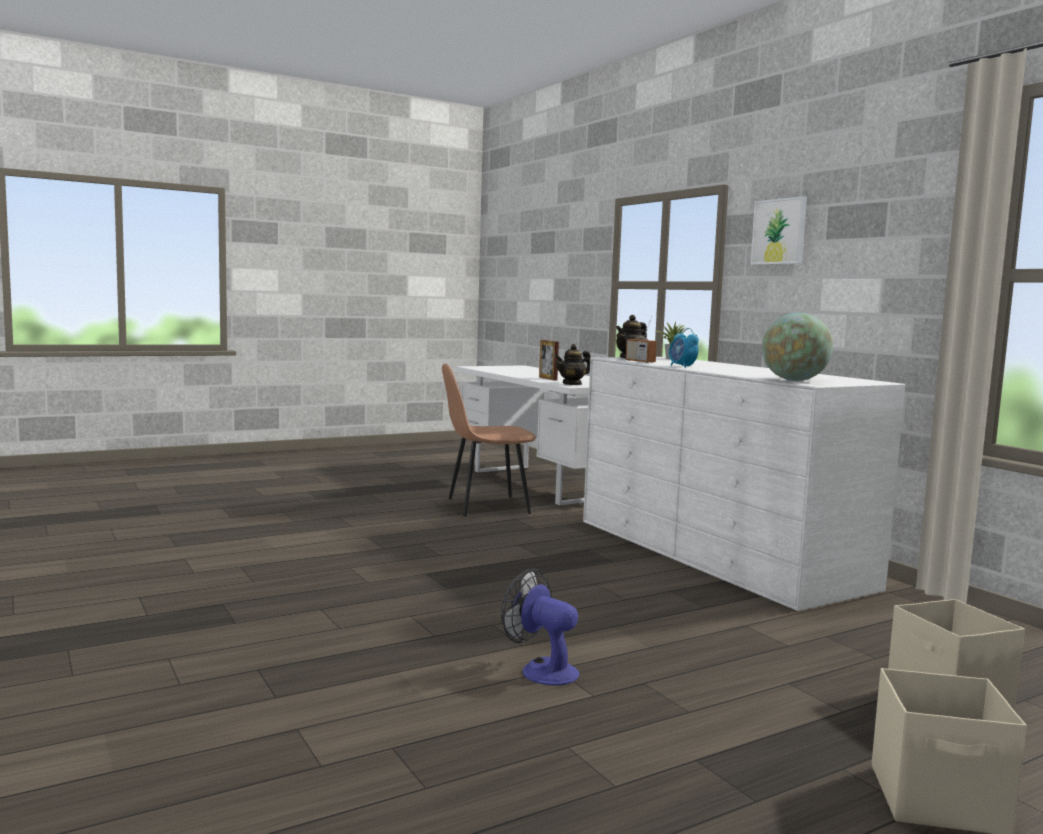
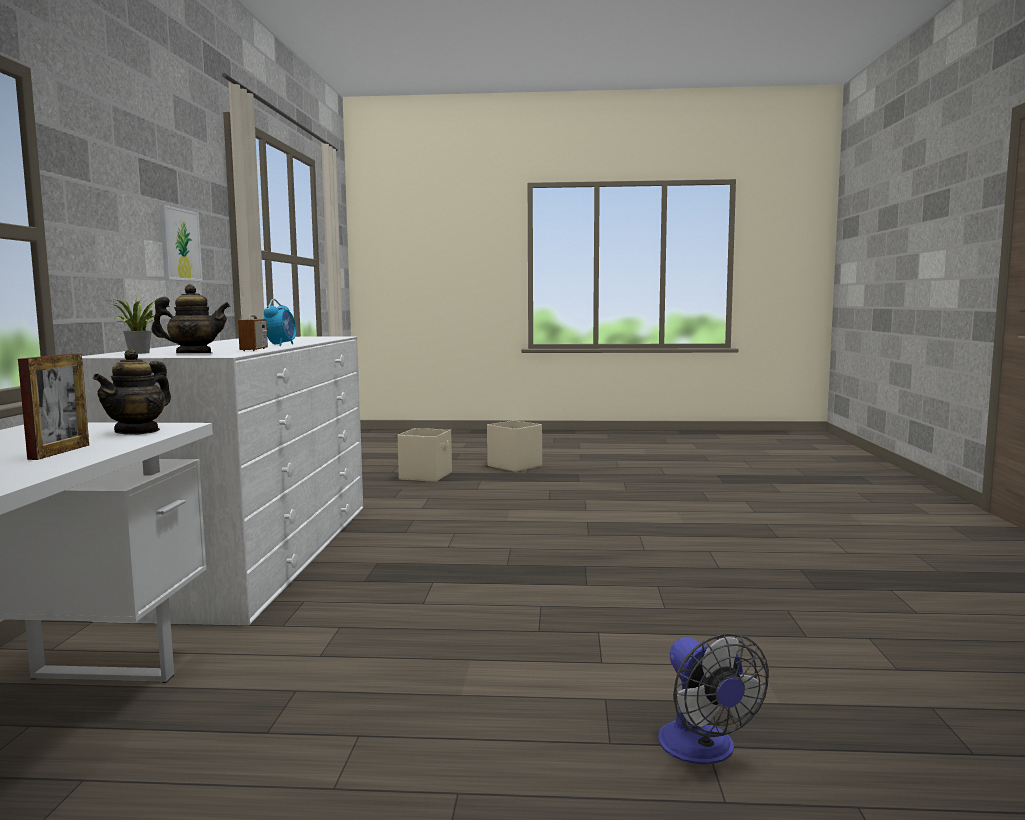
camera: 145 degrees left, 0 degrees up
brown chair [442,364,536,517] -> none
fan [501,569,579,685] -> fan moved to [658,633,769,765]
teapot [554,344,591,385] -> teapot turned 105 degrees clockwise [93,348,171,435]
picture [750,196,807,265] -> picture moved to [160,205,203,281]
globe [762,313,833,381] -> none

